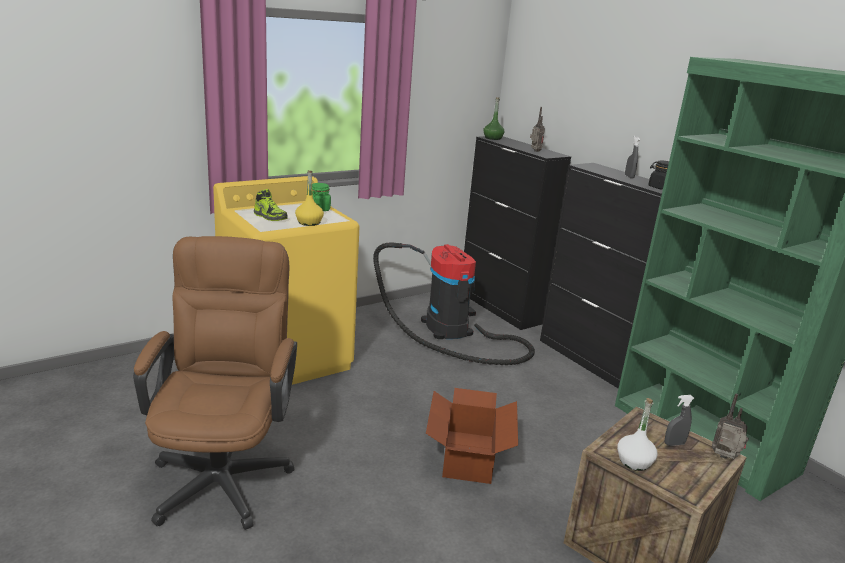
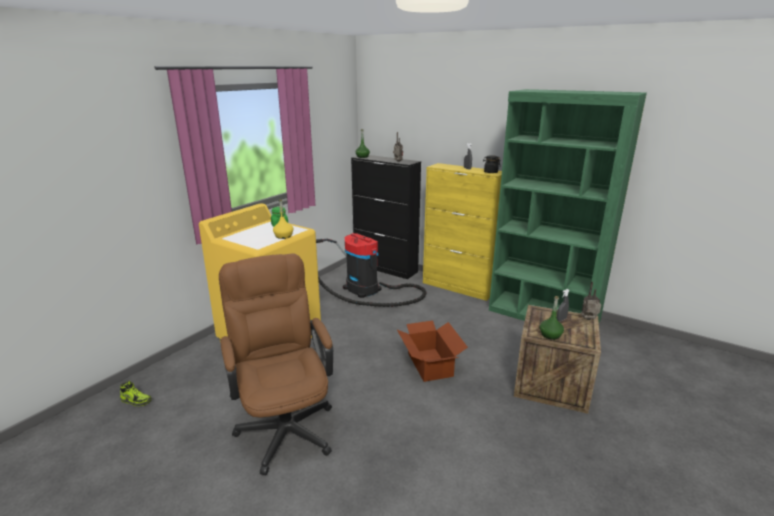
camera: 20 degrees left, 0 degrees up
shoe [254,189,288,221] -> shoe moved to [120,381,152,406]
black cabinet [540,163,663,389] -> yellow cabinet [423,163,502,301]
white bottle [617,398,657,471] -> green bottle [540,296,564,340]

